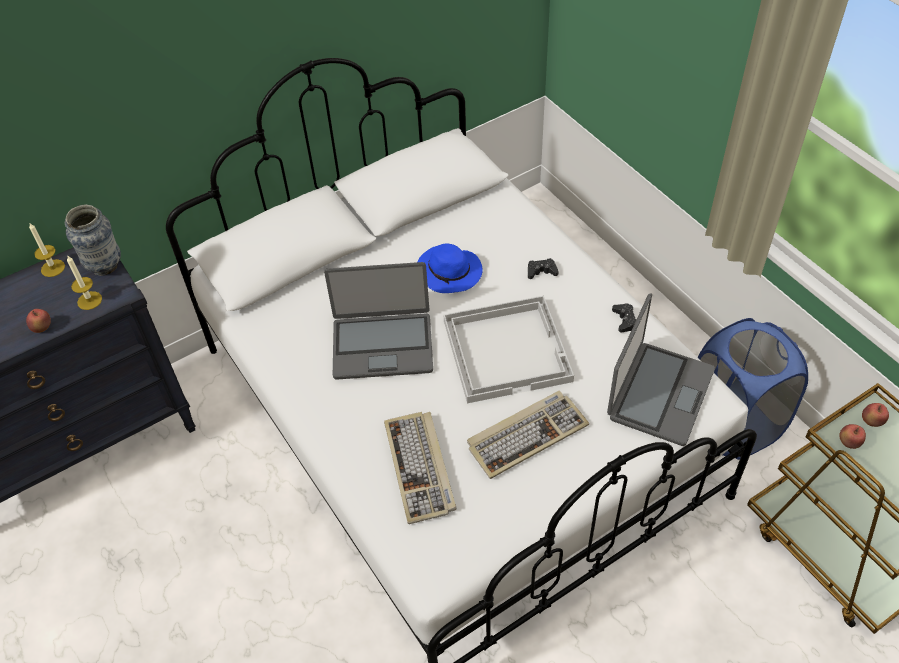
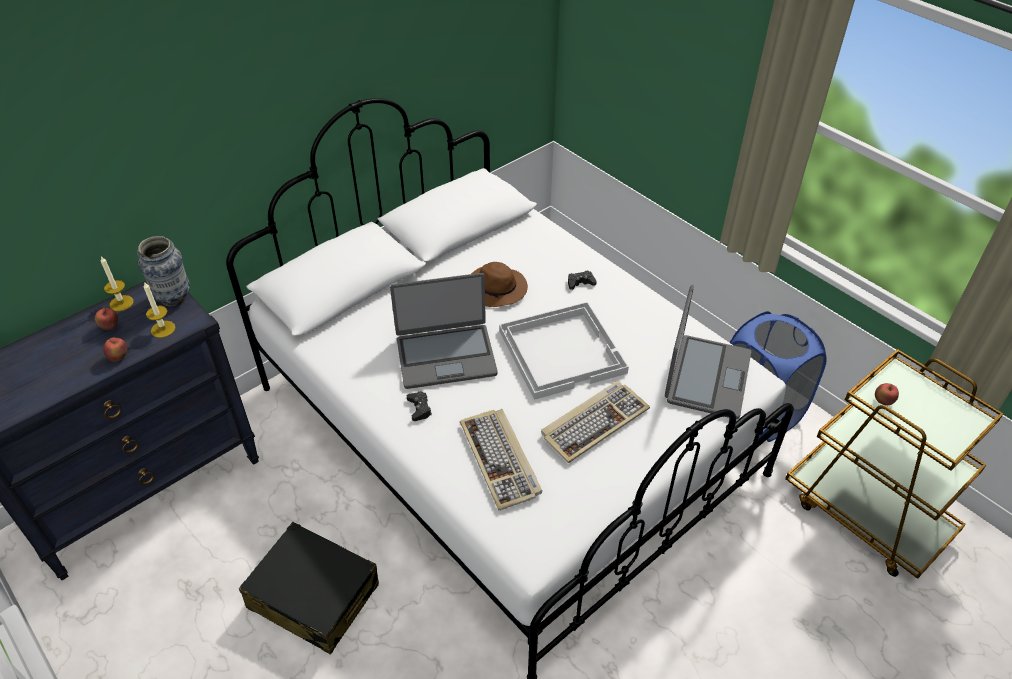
camera: 10 degrees left, 5 degrees down
blue hat [418,243,483,293] -> brown hat [471,262,528,307]
black game controller [612,303,637,332] -> black game controller moved to [407,392,432,421]
apple [862,403,889,427] -> apple moved to [95,308,118,330]
none -> black suitcase [239,522,379,655]

